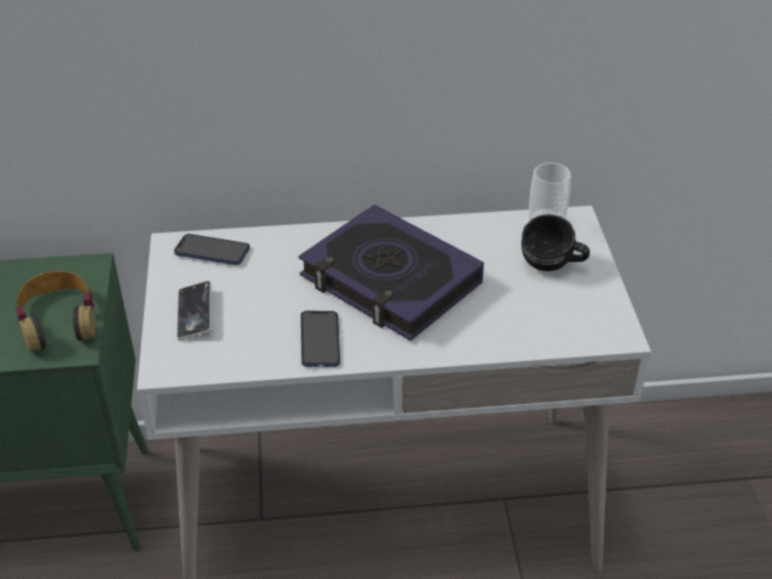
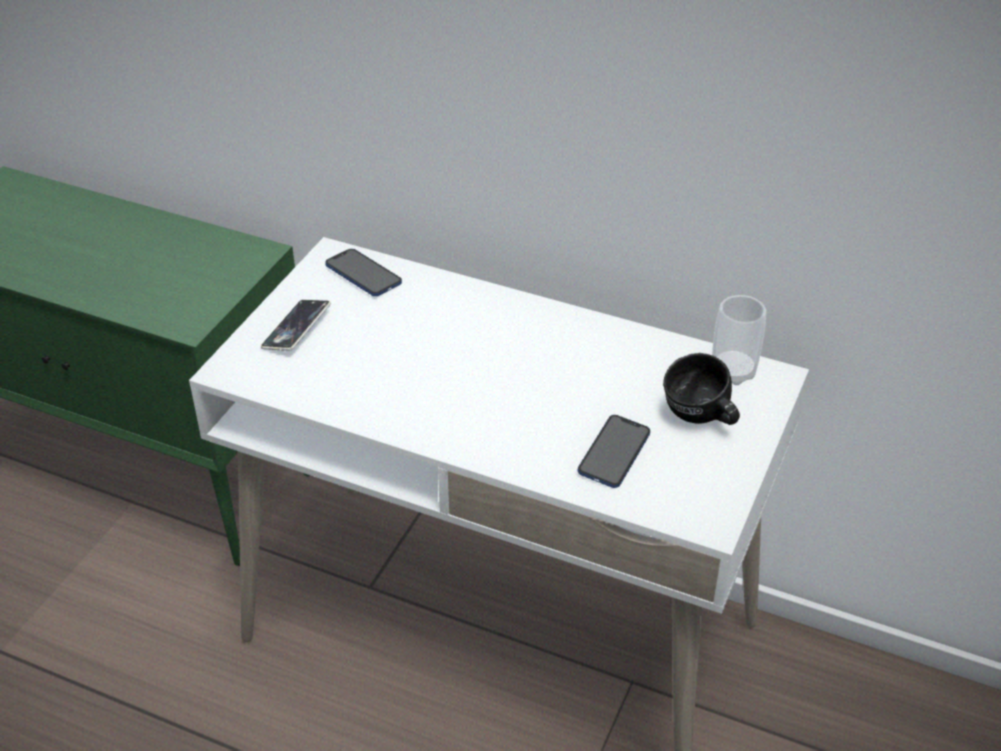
camera: 30 degrees right, 0 degrees up
headphones [15,271,95,351] -> none
book [298,204,484,341] -> none
phone [301,311,340,367] -> phone moved to [578,415,650,488]

